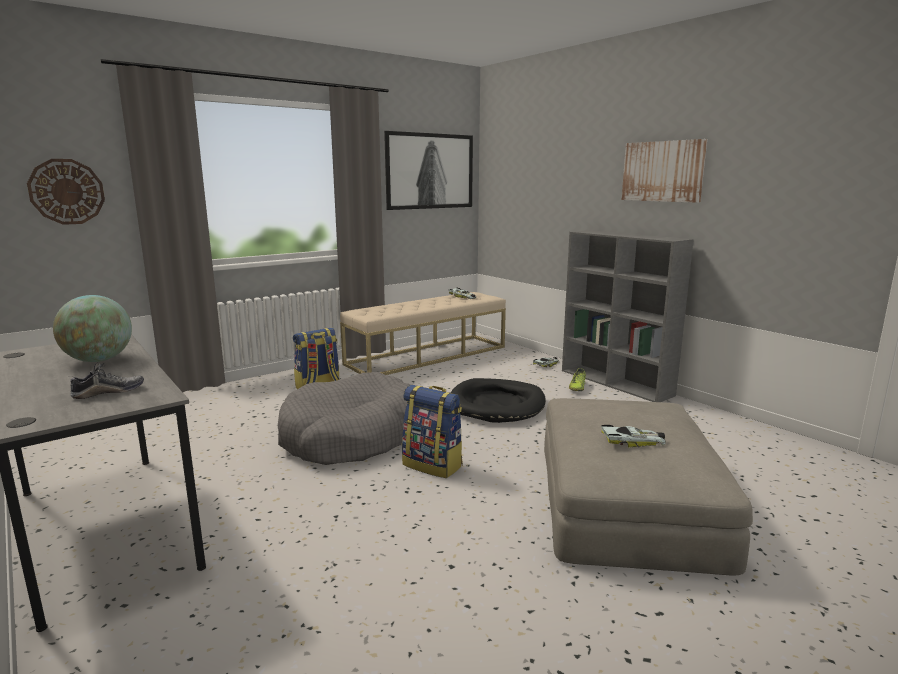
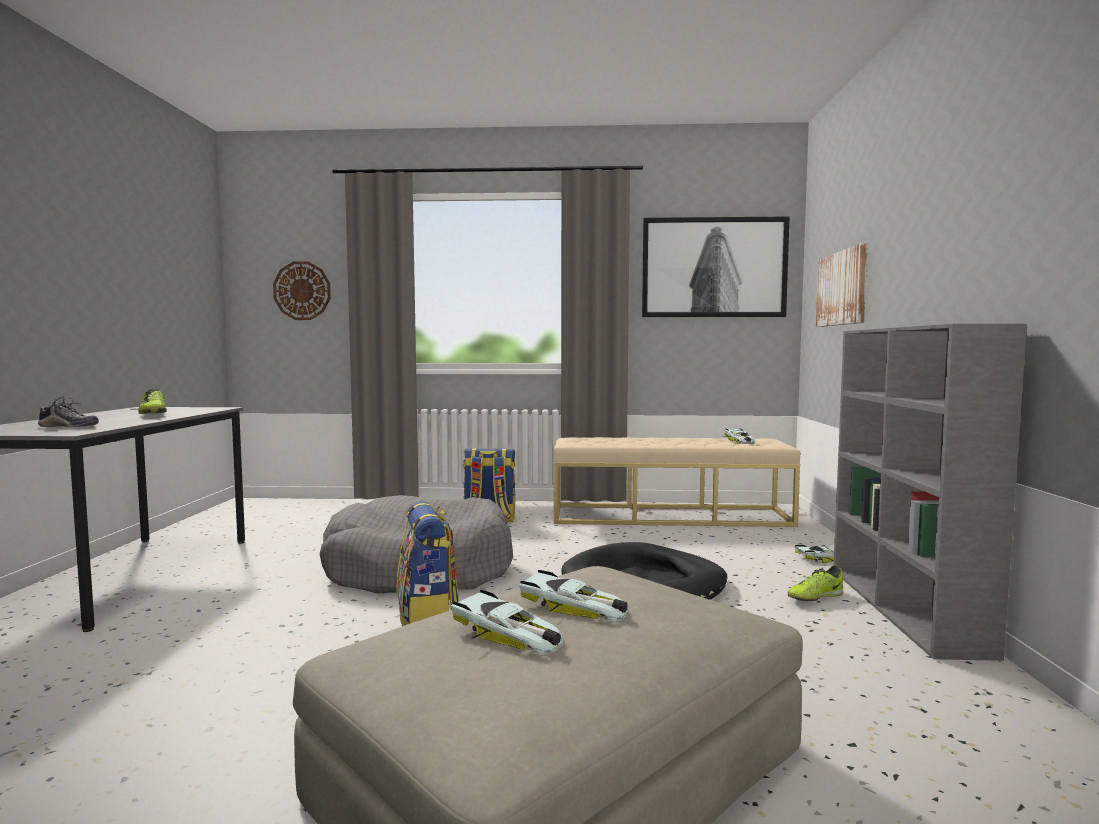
camera: 40 degrees right, 10 degrees down
globe [53,295,132,362] -> shoe [138,389,167,414]
picture [622,139,707,203] -> picture moved to [816,243,868,327]
none -> toy car [519,570,629,622]

